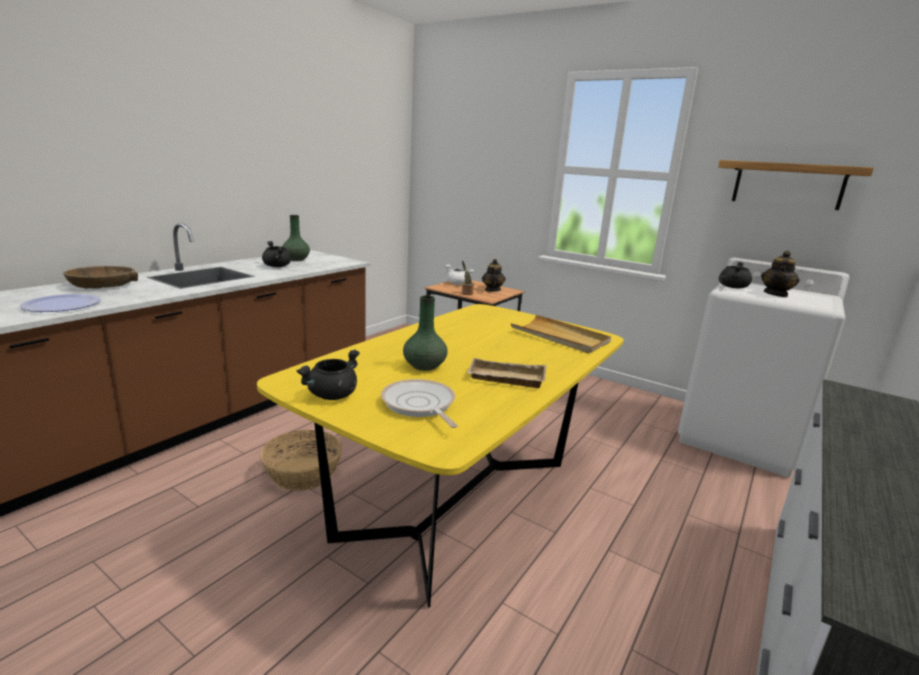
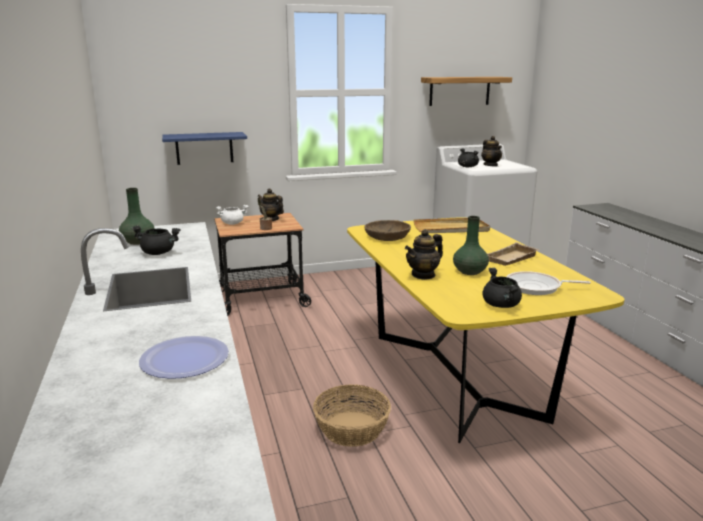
camera: 50 degrees left, 0 degrees up
brown bowl [63,266,138,289] -> brown bowl moved to [364,220,411,241]
none -> blue shelf [162,132,247,165]
none -> teapot [405,229,443,280]

